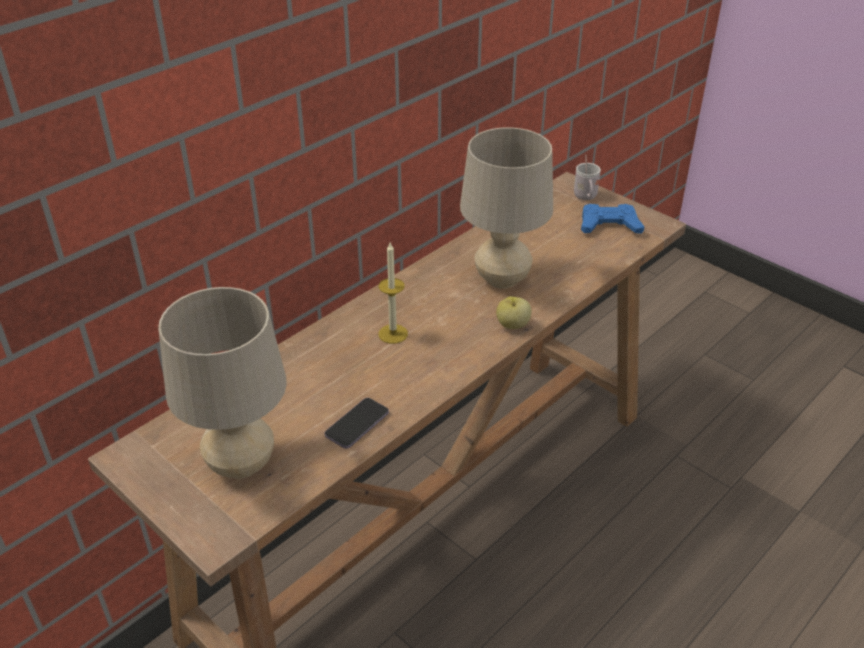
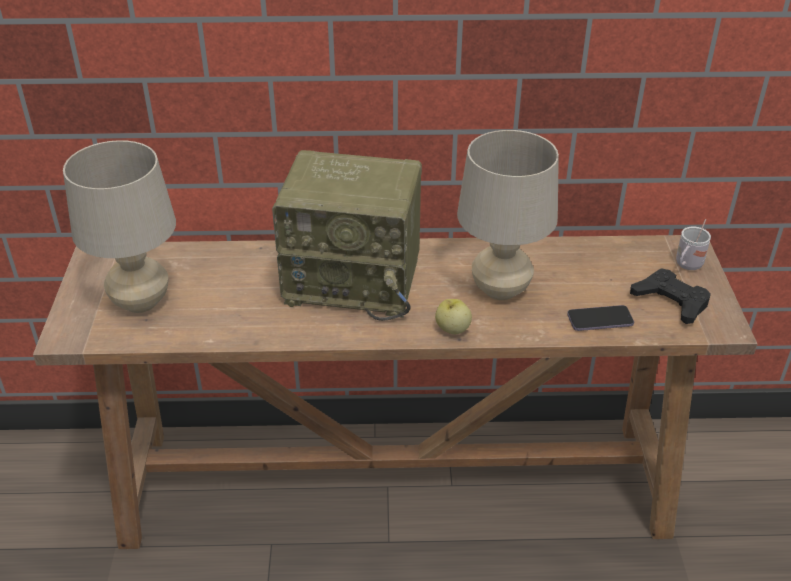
camera: 45 degrees right, 0 degrees up
phone [325,398,389,449] -> phone moved to [567,305,634,331]
candle [379,243,408,344] -> radio [272,150,422,321]
blue game controller [581,204,645,234] -> black game controller [630,268,711,324]

